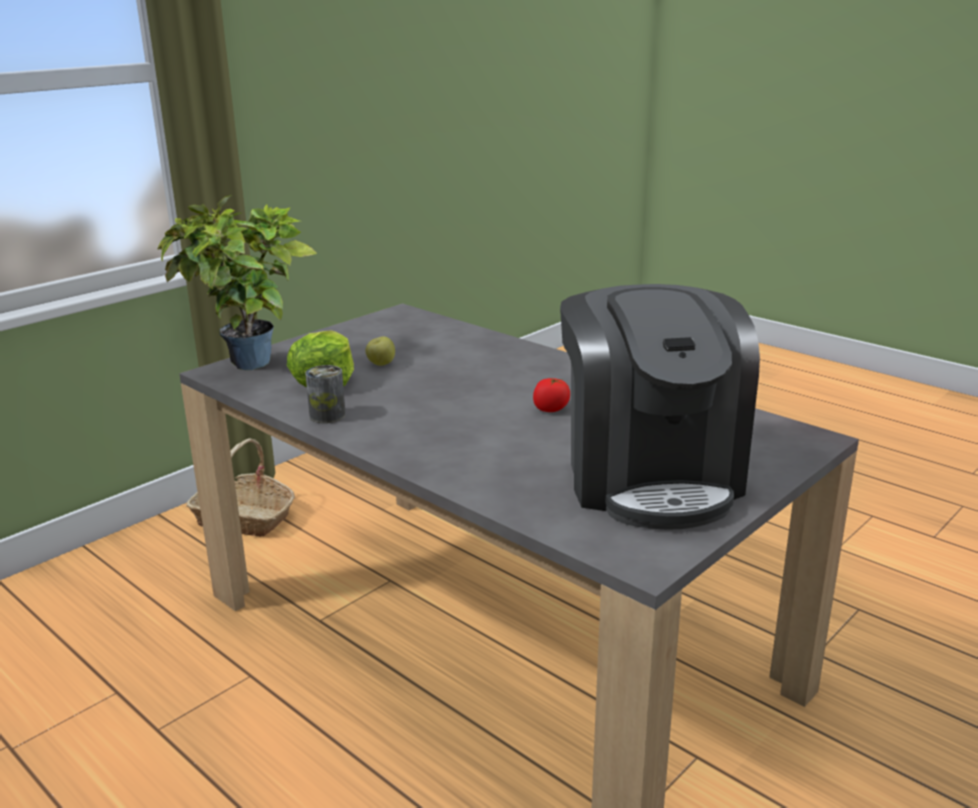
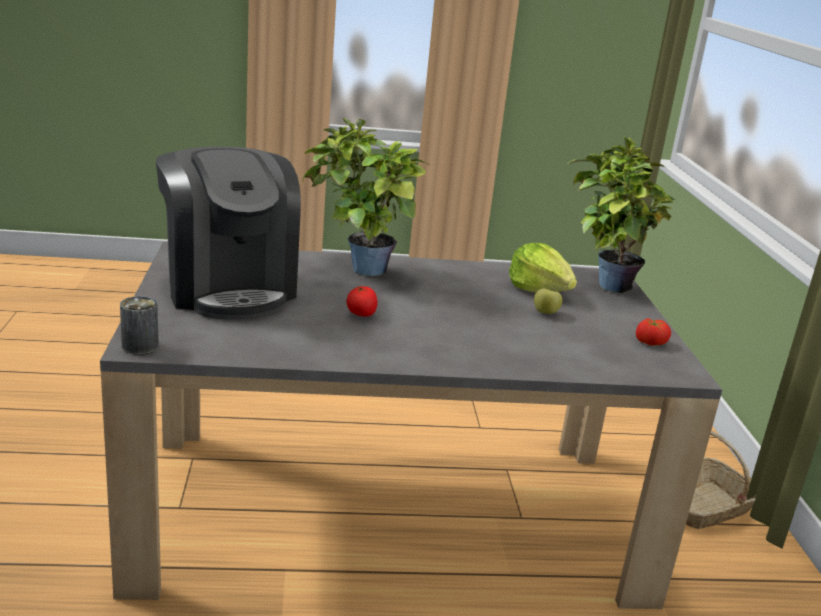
camera: 130 degrees right, 0 degrees up
can [305,365,346,423] -> can moved to [120,296,159,355]
coffee machine [560,284,760,529] -> coffee machine turned 150 degrees counterclockwise [156,147,301,320]
none -> potted plant [302,118,429,276]
none -> tomato [636,318,671,346]

